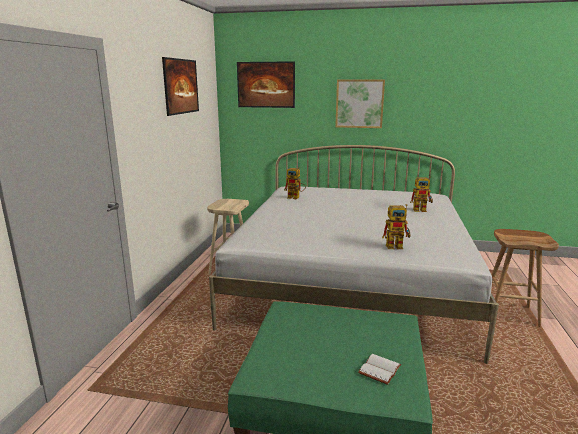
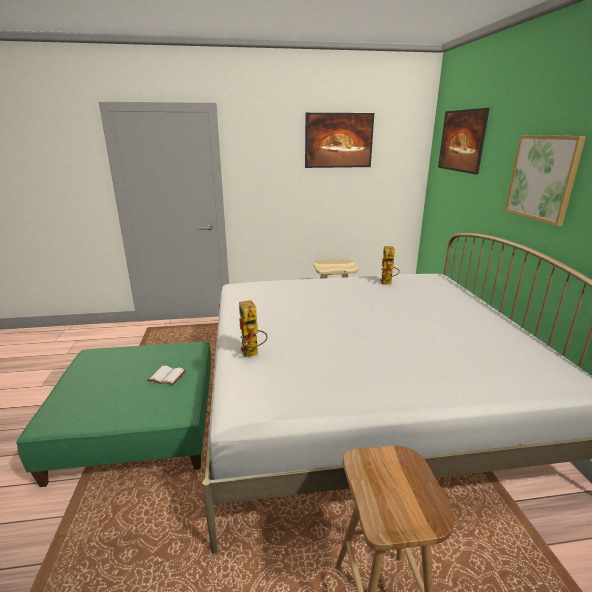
camera: 70 degrees right, 5 degrees up
white book [358,354,401,385] -> white book moved to [147,366,186,385]
toy robot [410,176,433,212] -> none

